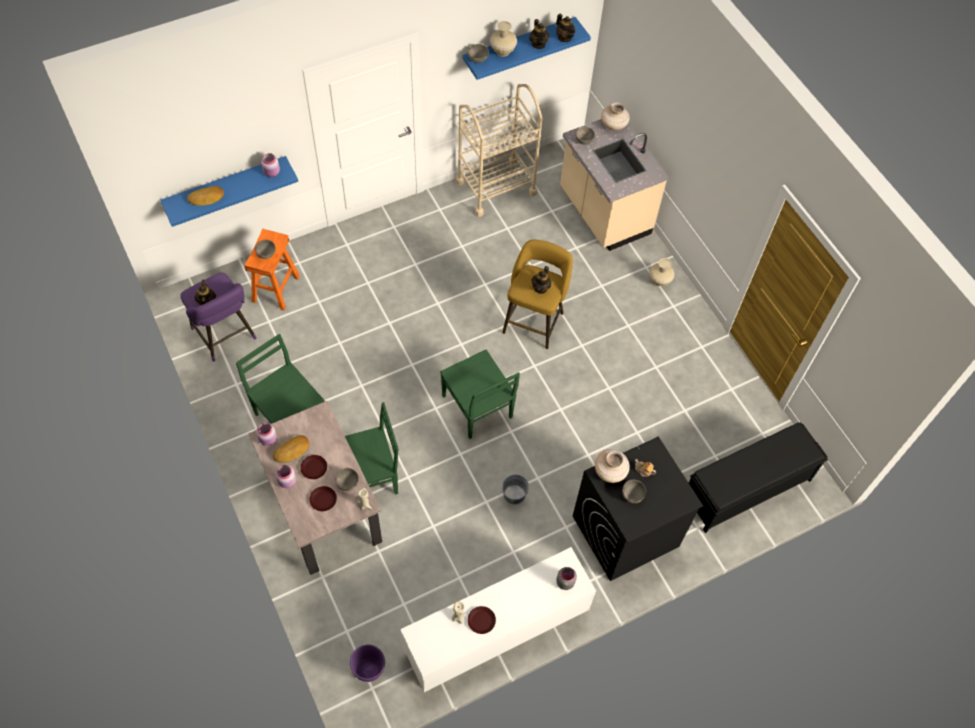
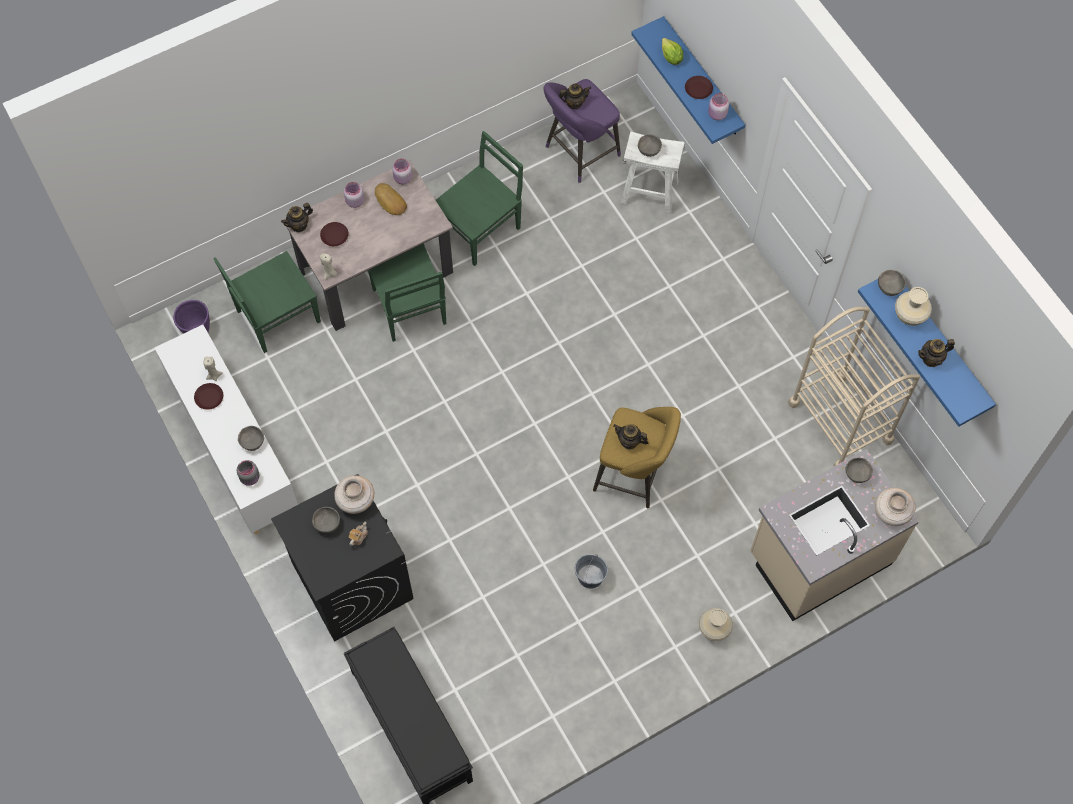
camera: 90 degrees right, 5 degrees up
bread [187,186,224,206] -> lettuce [662,38,683,65]
orange stool [244,229,300,311] -> white stool [620,131,685,215]
brown plate [300,455,327,479] -> brown plate moved to [685,76,713,99]
grey bowl [335,468,359,491] -> grey bowl moved to [238,426,264,451]
green chair [440,349,520,439] -> green chair moved to [213,251,321,353]
grey bucket [502,474,529,504] -> grey bucket moved to [575,554,608,588]
teapot [556,14,576,42] -> teapot moved to [281,203,313,232]

